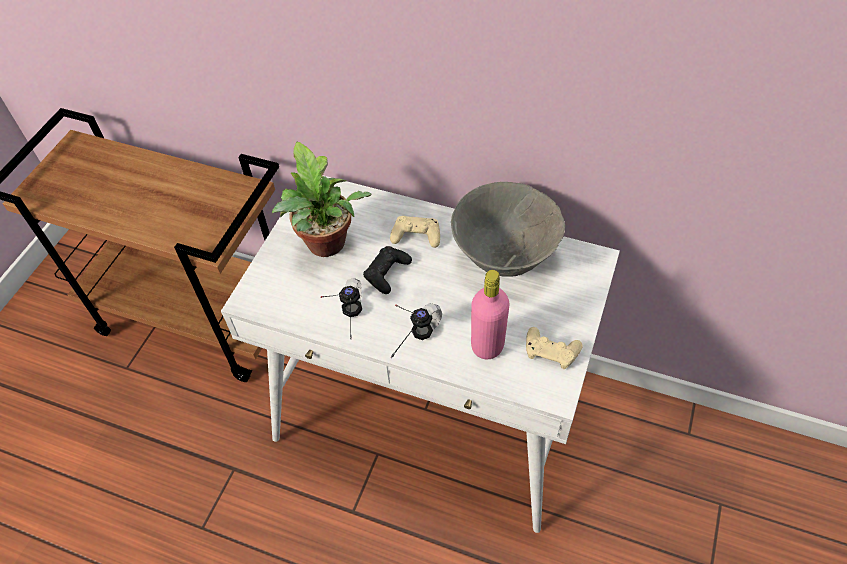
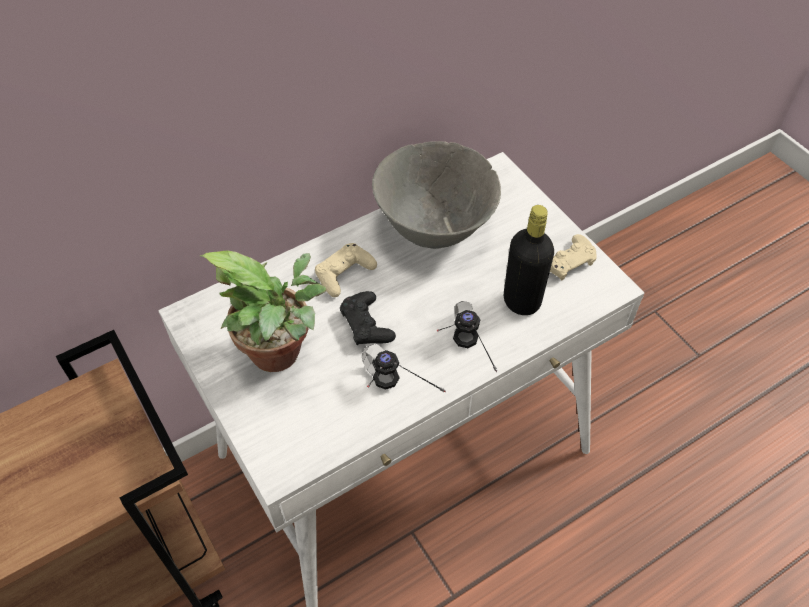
camera: 55 degrees left, 0 degrees up
pink bottle [471,270,509,359] -> black bottle [504,205,554,315]

